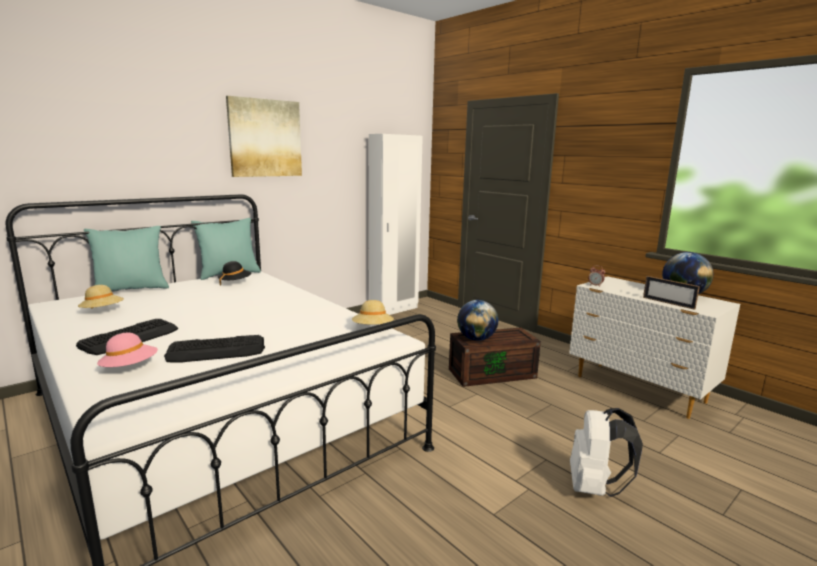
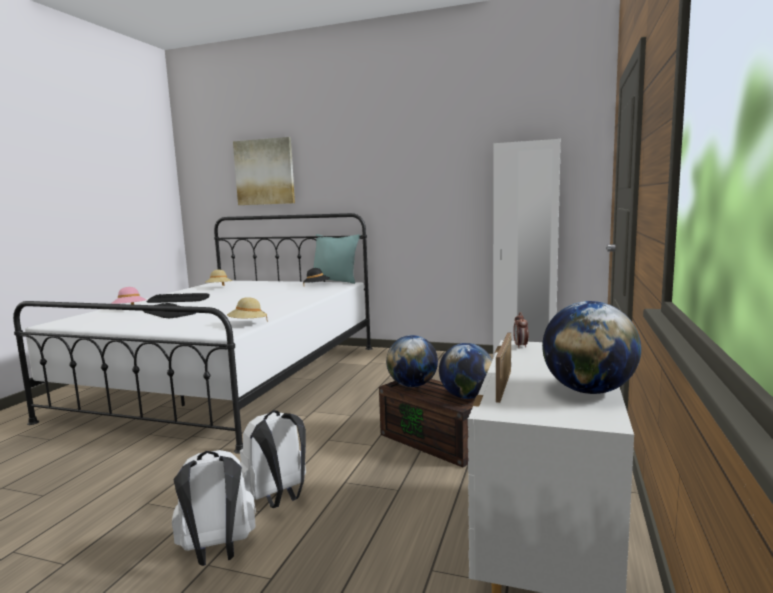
camera: 60 degrees right, 5 degrees down
turquoise pillow [84,226,169,291] -> none
picture [226,96,302,177] -> picture moved to [233,137,295,205]
none -> white backpack [240,410,306,508]
none -> globe [439,343,492,399]

